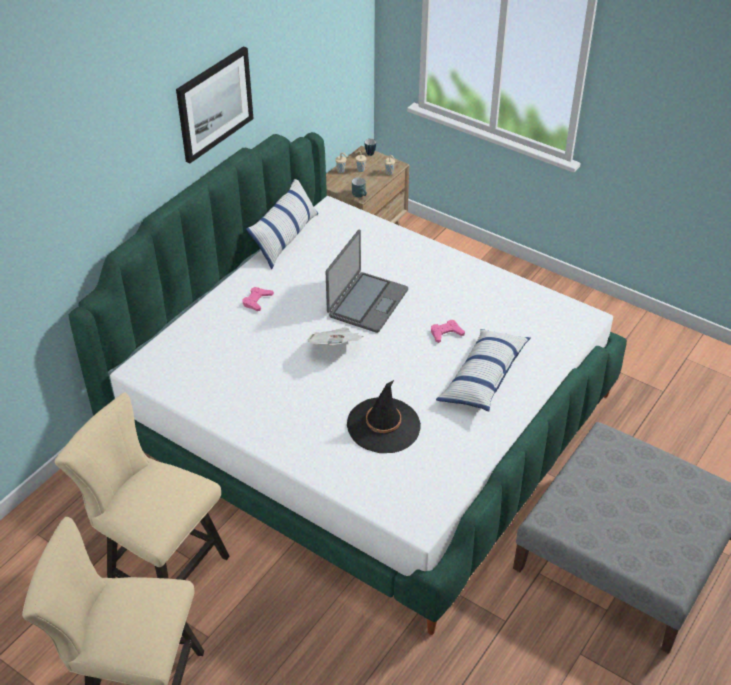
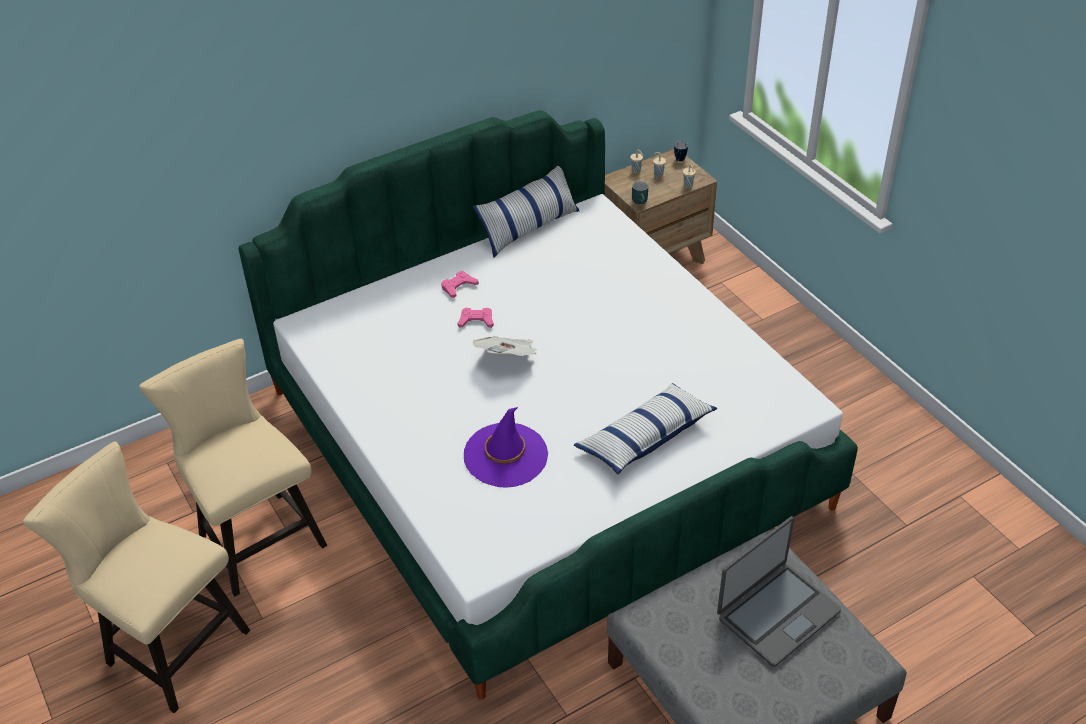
camera: 25 degrees right, 0 degrees up
picture [176,46,254,163] -> none
laptop [326,230,408,333] -> laptop moved to [717,516,841,667]
black hat [347,380,421,453] -> purple hat [464,407,548,488]
pink game controller [431,320,465,343] -> pink game controller moved to [457,308,494,328]

